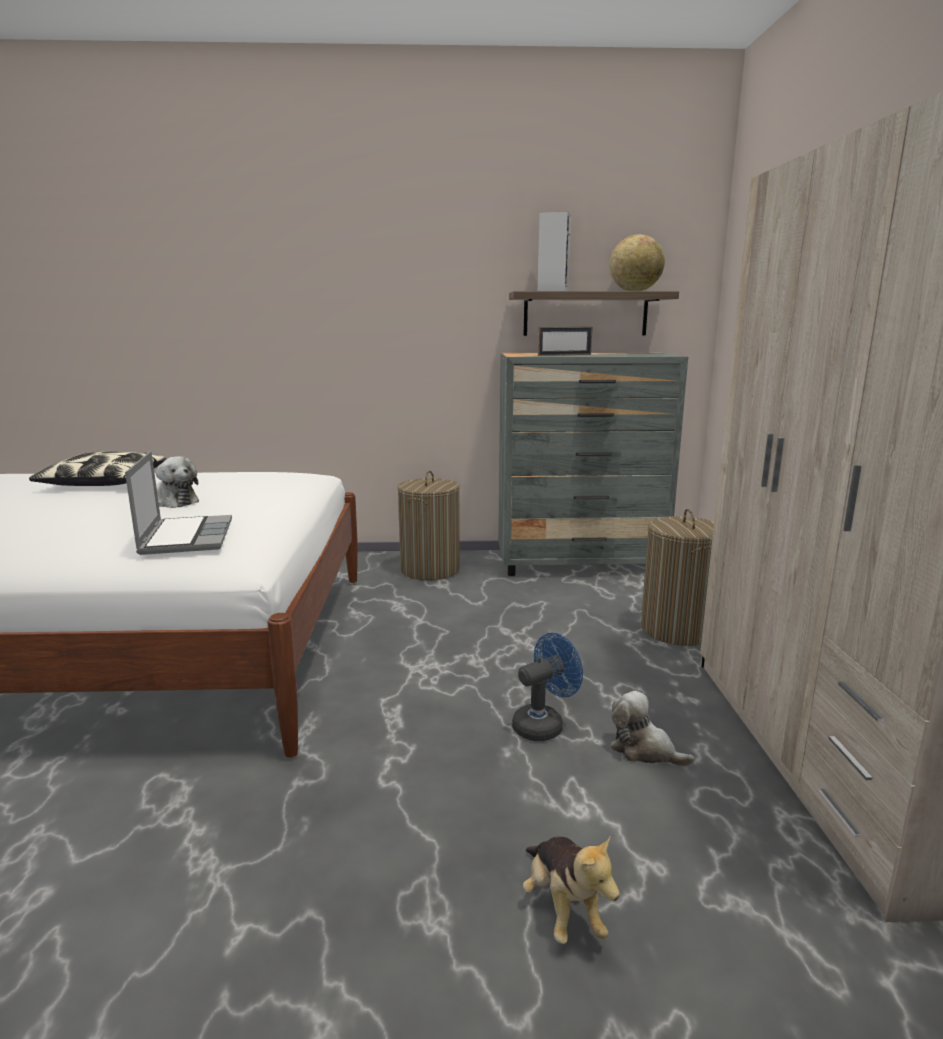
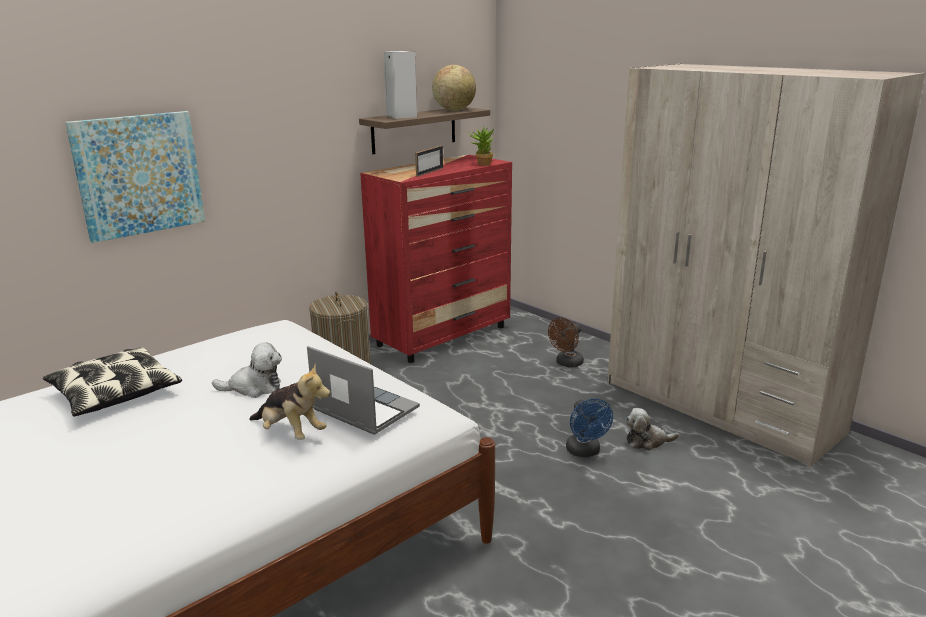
camera: 40 degrees left, 5 degrees up
grey dresser [498,353,688,576] -> red dresser [360,155,512,363]
blue fan [512,633,583,741] -> blue fan turned 150 degrees clockwise [566,398,613,457]
plush toy [523,837,620,944] -> plush toy moved to [249,364,330,440]
laundry basket [641,509,714,646] -> brown fan [548,317,584,367]
none -> picture [65,111,205,243]
none -> potted plant [469,127,494,166]

